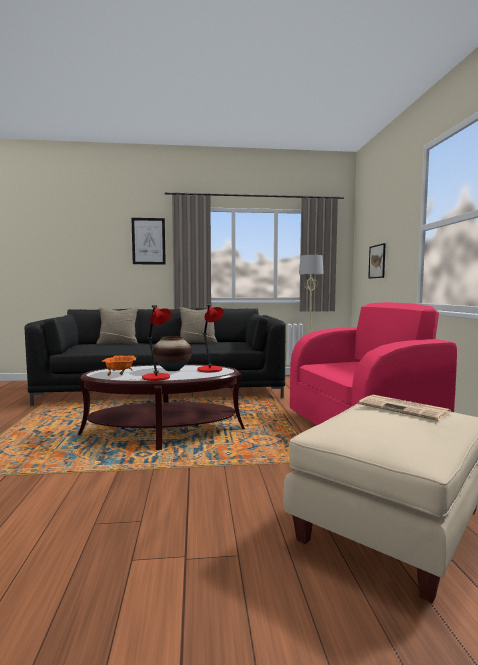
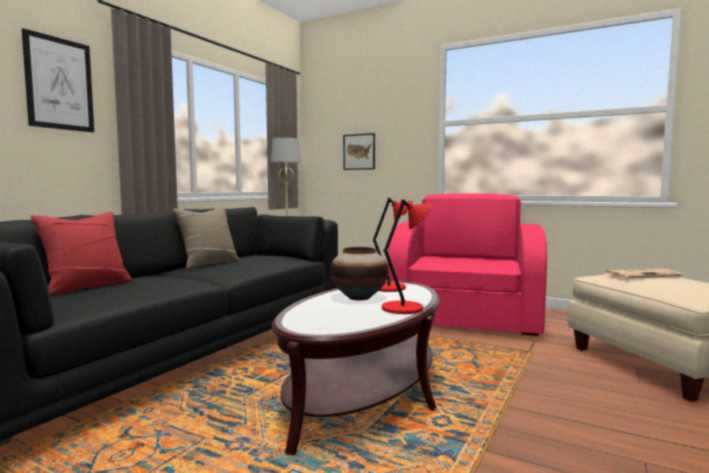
camera: 55 degrees left, 0 degrees up
beige pillow [96,307,139,344] -> red pillow [30,212,132,296]
orange bowl [102,355,136,376] -> none

